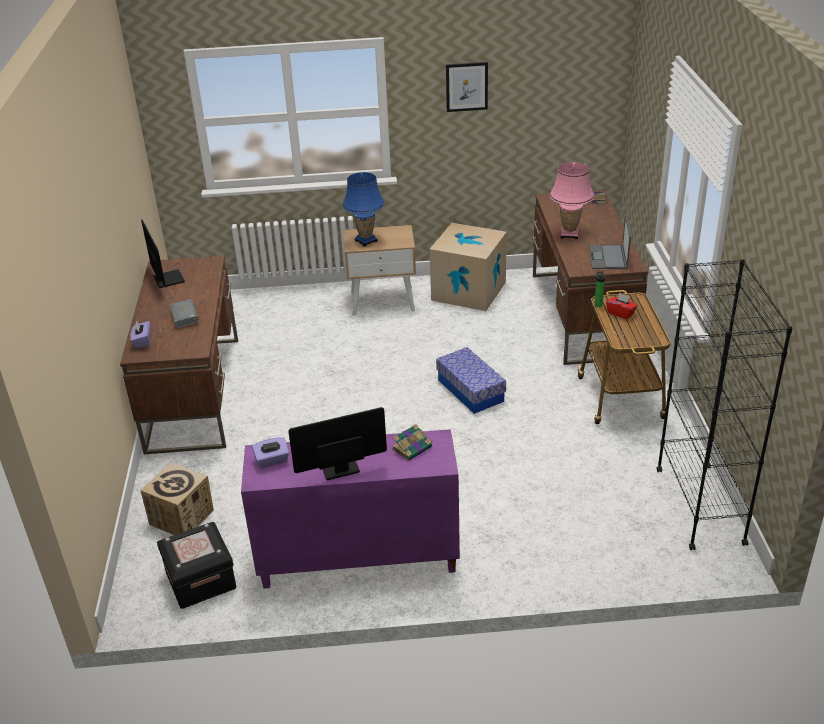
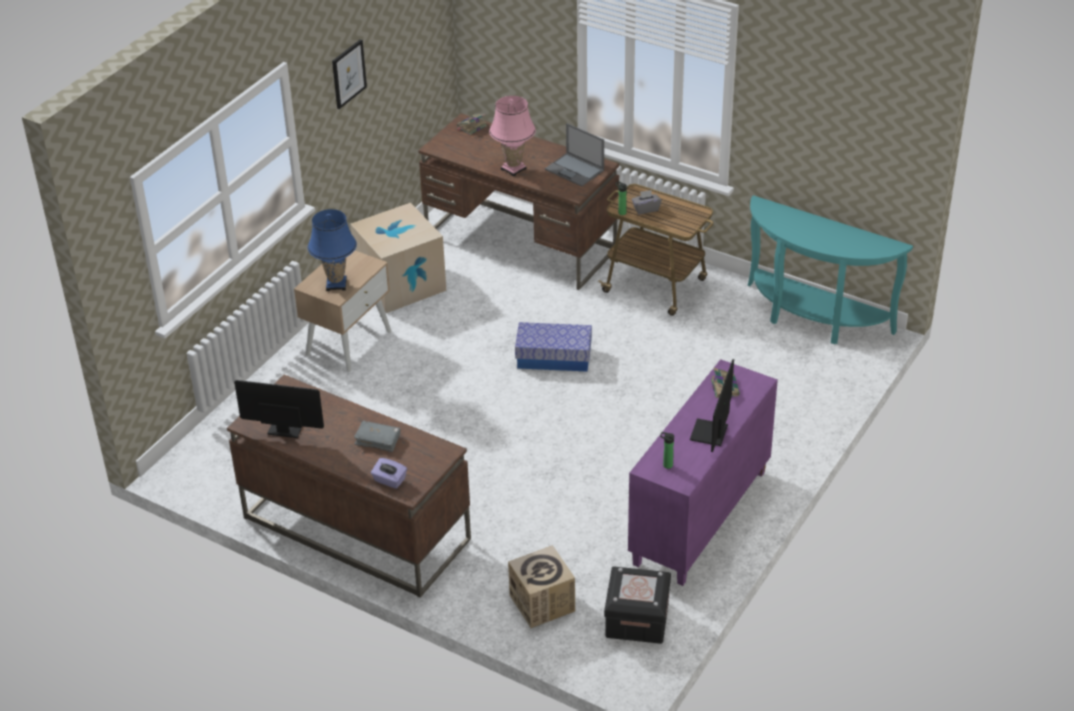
camera: 55 degrees left, 5 degrees up
purple tissue box [252,437,289,468] -> bottle [660,432,674,469]
red tissue box [606,293,638,319] -> grey tissue box [632,190,662,214]
black bookcase [657,259,793,550] -> turquoise console table [748,195,913,344]

